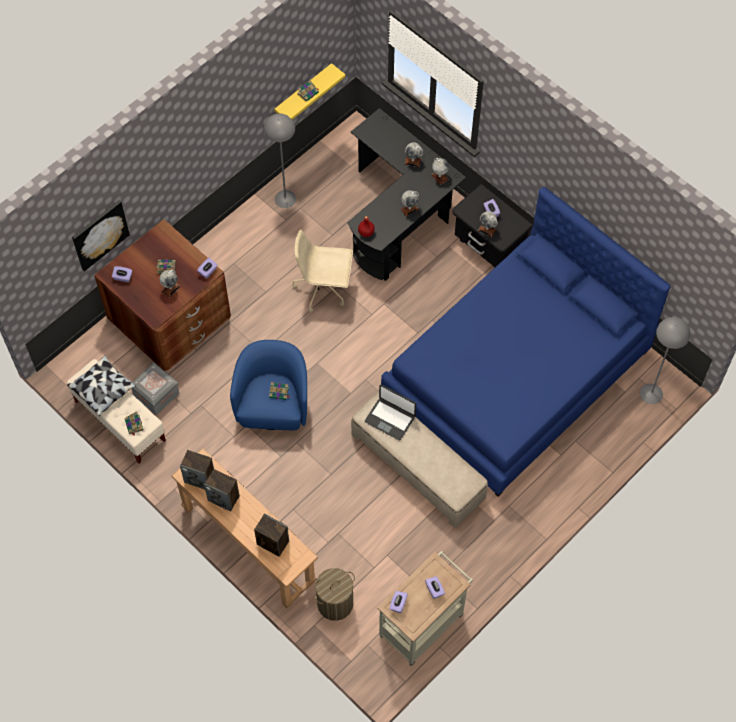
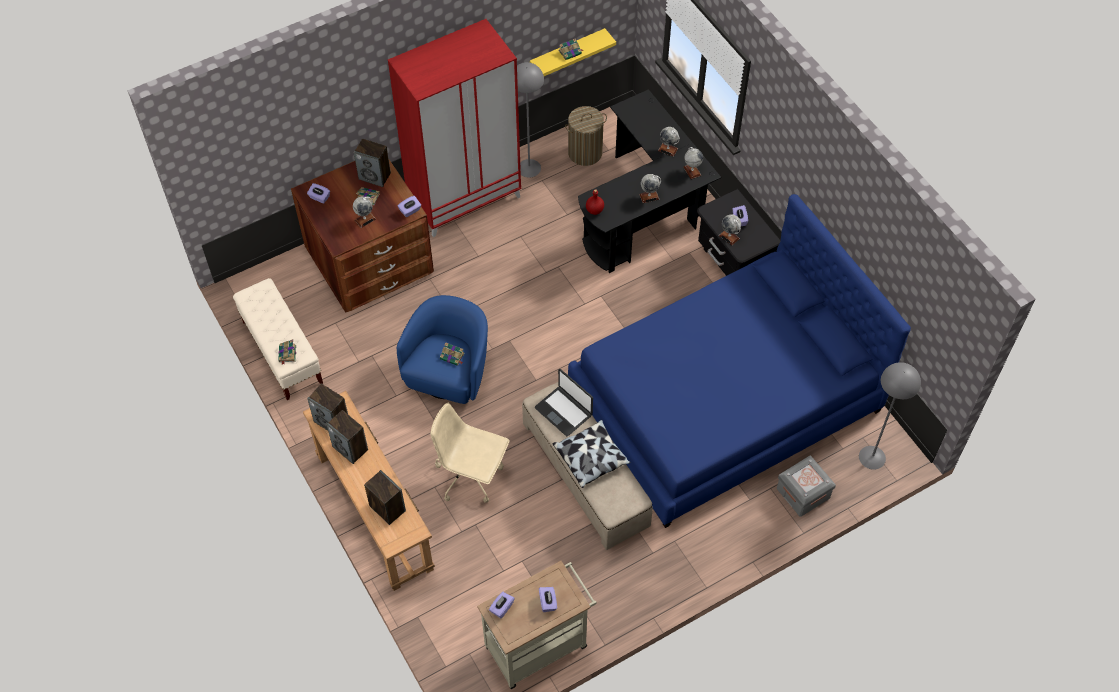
camera: 15 degrees right, 5 degrees down
pillow [67,355,136,416] -> pillow moved to [552,420,631,488]
picture [72,200,130,271] -> none
grey storage box [131,362,179,415] -> grey storage box moved to [777,455,836,517]
beige office chair [292,229,353,312] -> beige office chair moved to [430,403,509,503]
laundry basket [314,568,355,621] -> laundry basket moved to [565,106,607,166]
none -> speaker [354,139,391,187]
none -> red wardrobe [388,19,521,237]

